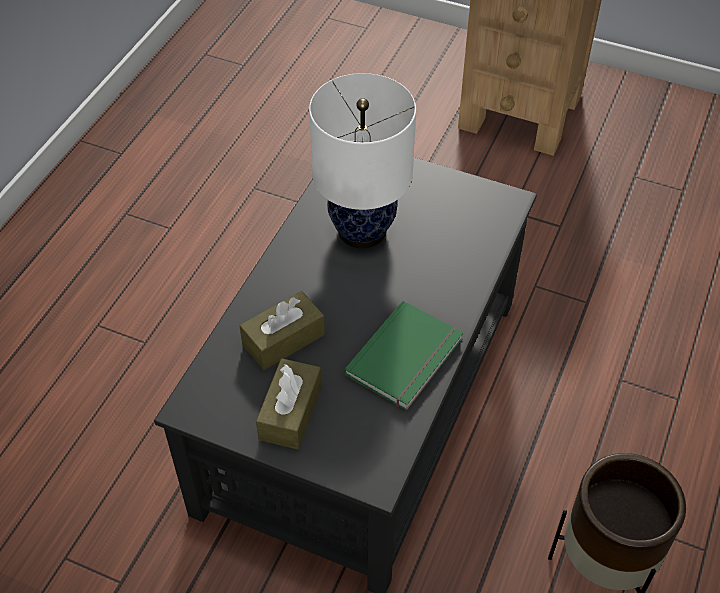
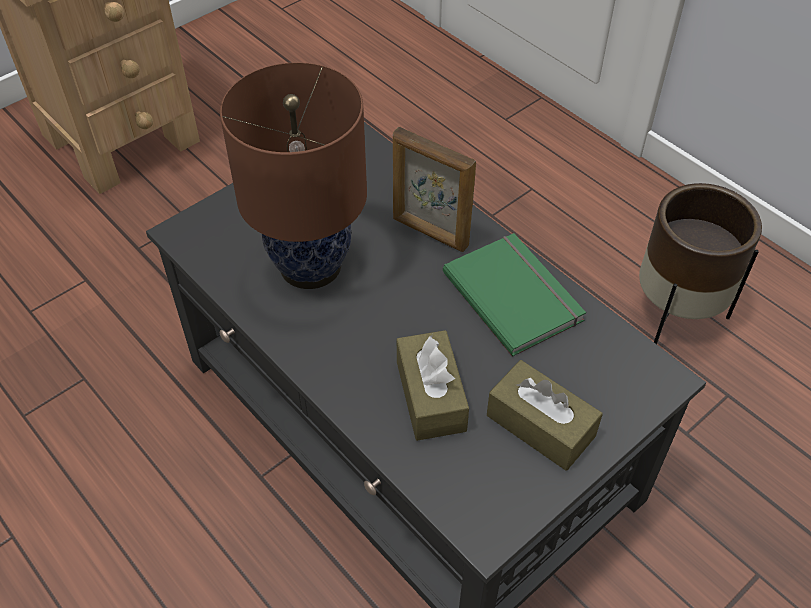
camera: 65 degrees left, 0 degrees up
white table lamp [309,73,416,248] -> brown table lamp [220,62,367,289]
none -> picture frame [393,127,476,252]

